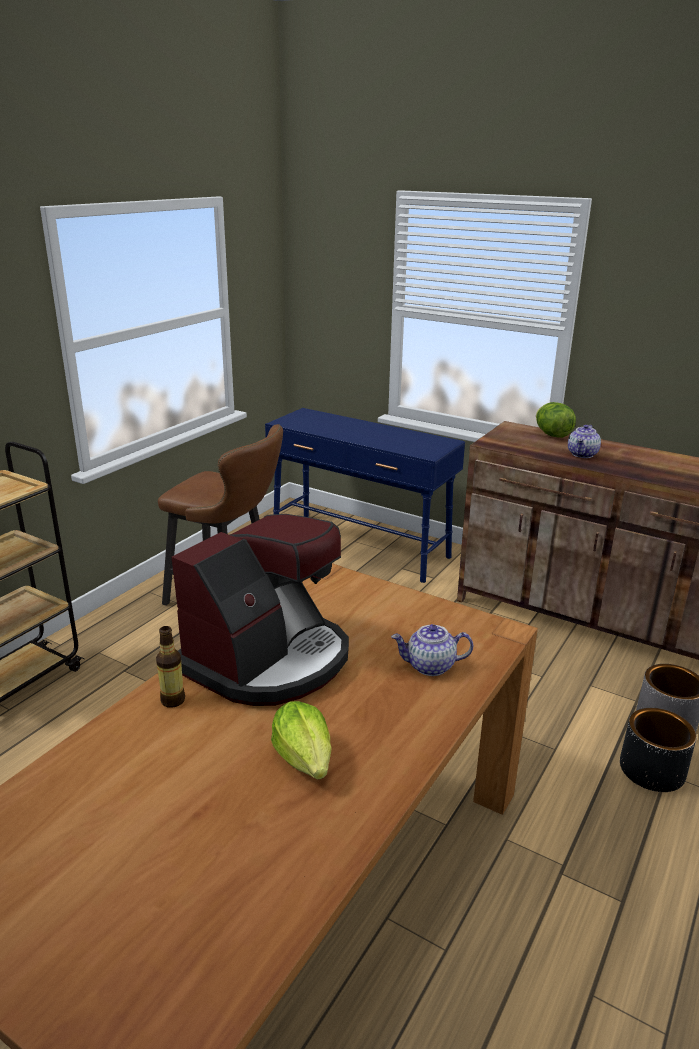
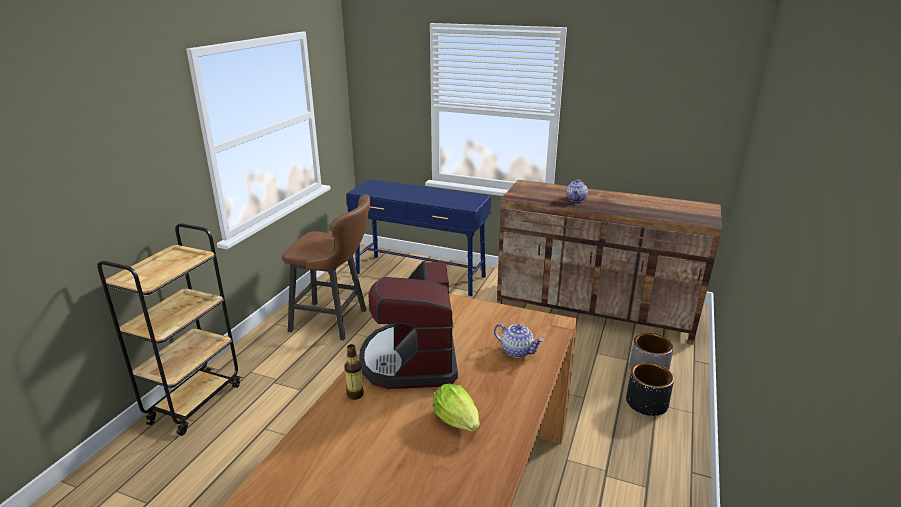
camera: 10 degrees left, 0 degrees up
coffee machine [172,514,349,706] -> coffee machine turned 150 degrees clockwise [359,261,458,389]
teapot [391,624,473,676] -> teapot turned 135 degrees counterclockwise [494,323,544,358]
lettuce [536,402,576,438] -> none

